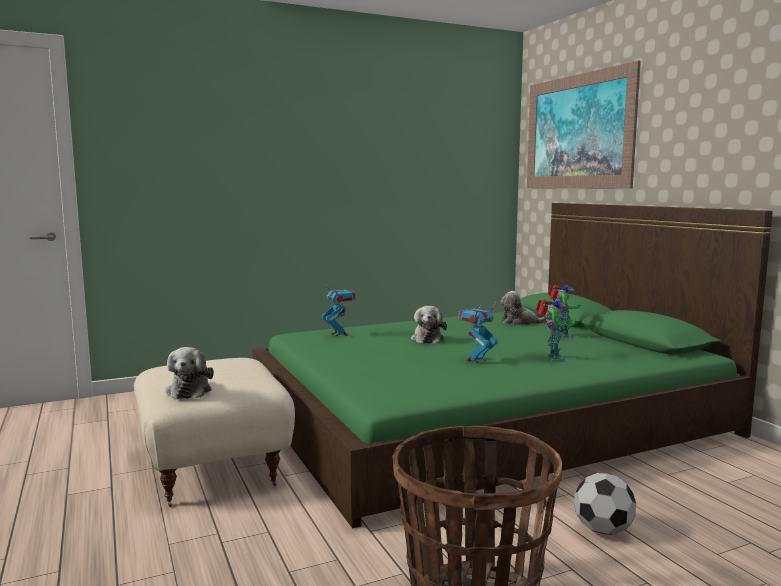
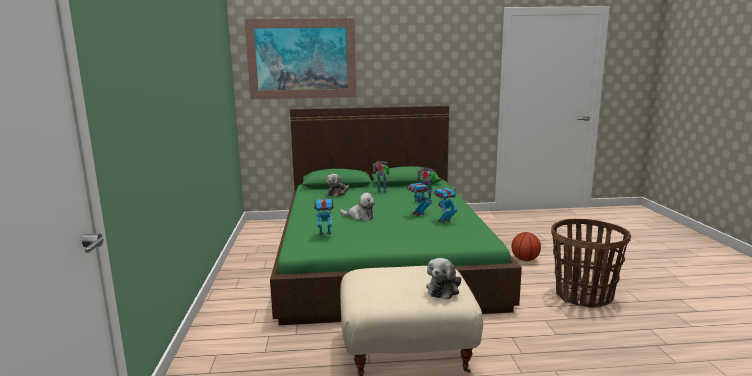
camera: 70 degrees left, 5 degrees up
plush toy [166,347,214,399] -> plush toy turned 105 degrees clockwise [426,258,461,300]
football [574,473,636,535] -> basketball [512,232,541,261]
none -> toy robot [434,186,457,224]

